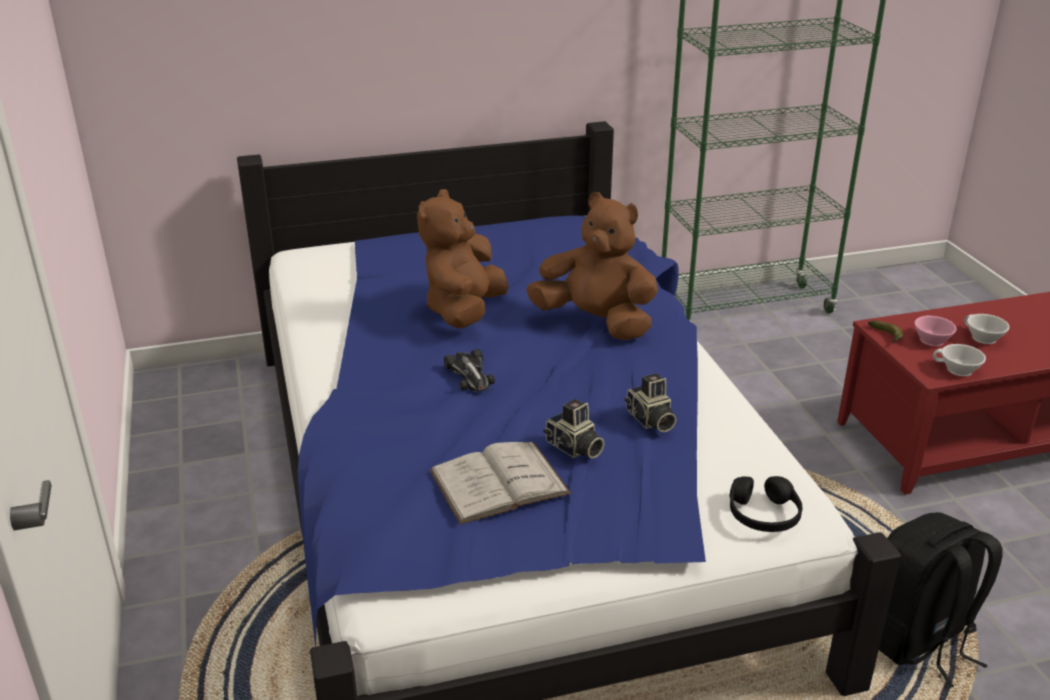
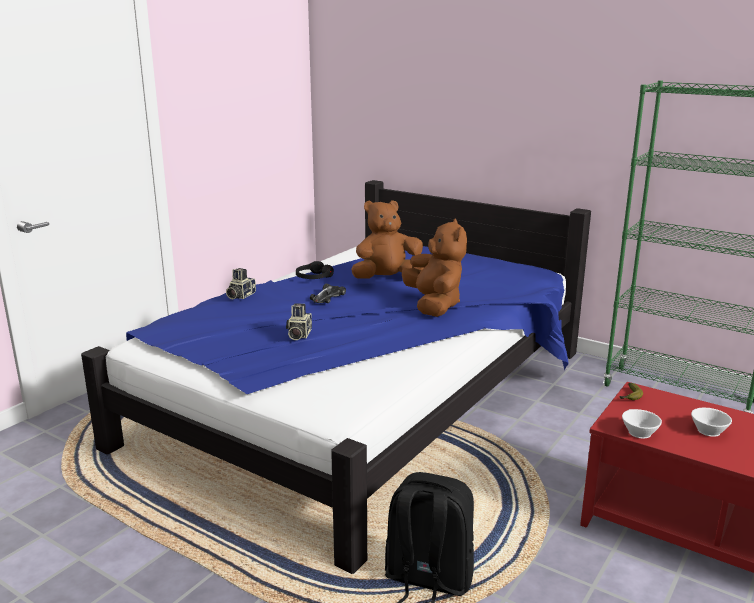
camera: 50 degrees right, 10 degrees down
white book [429,442,571,524] -> none
camera [624,373,677,432] -> camera moved to [226,268,256,299]
black headphones [729,476,802,532] -> black headphones moved to [296,261,334,279]
pink cup [914,315,957,346] -> none

